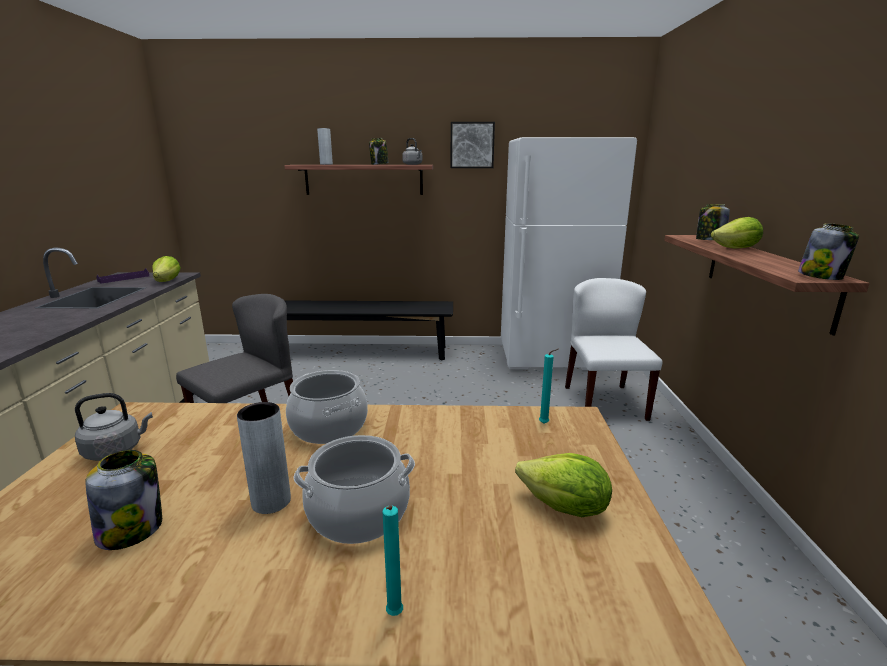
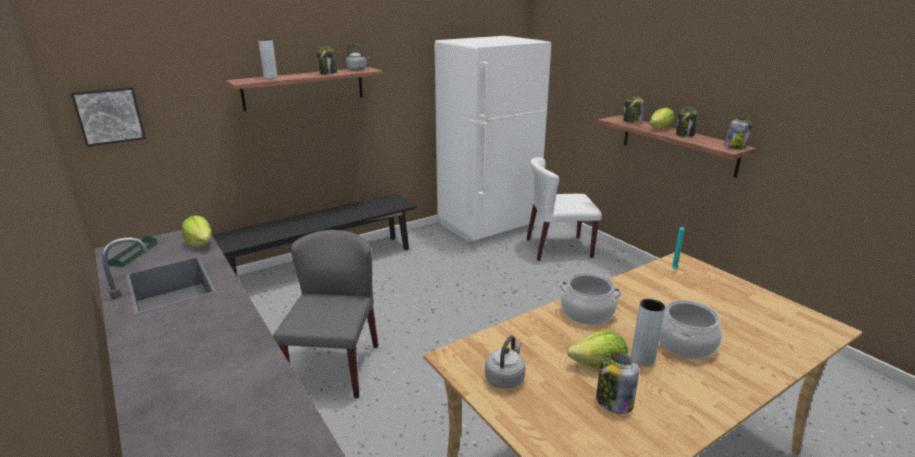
camera: 35 degrees left, 5 degrees up
purple tray [96,268,149,284] -> green tray [108,235,157,267]
turquoise candle [383,506,403,616] -> none
picture [451,122,495,168] -> picture moved to [71,87,146,147]
lettuce [515,453,612,517] -> lettuce moved to [567,331,628,368]
white chair [565,278,663,421] -> white chair turned 60 degrees counterclockwise [527,157,602,261]
none -> jar [676,107,697,137]

